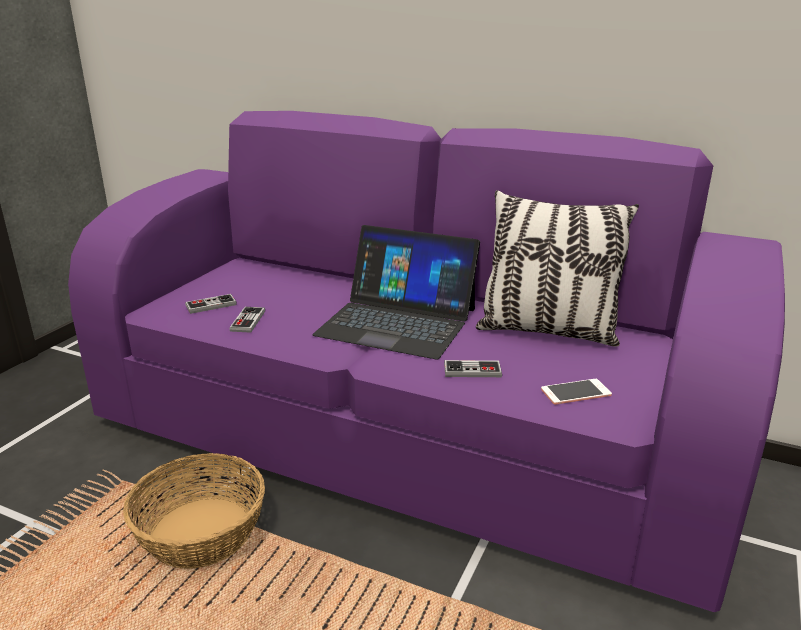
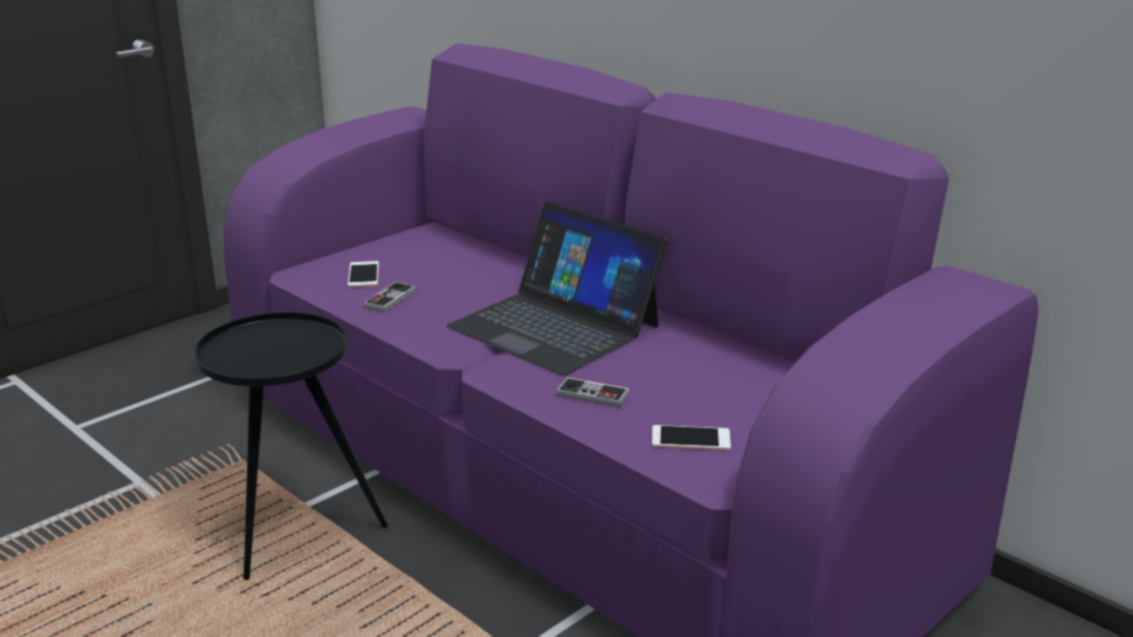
camera: 20 degrees right, 0 degrees up
basket [123,453,265,569] -> black side table [194,312,388,580]
game controller [185,294,237,314] -> phone [348,261,379,287]
pillow [476,190,639,347] -> none

